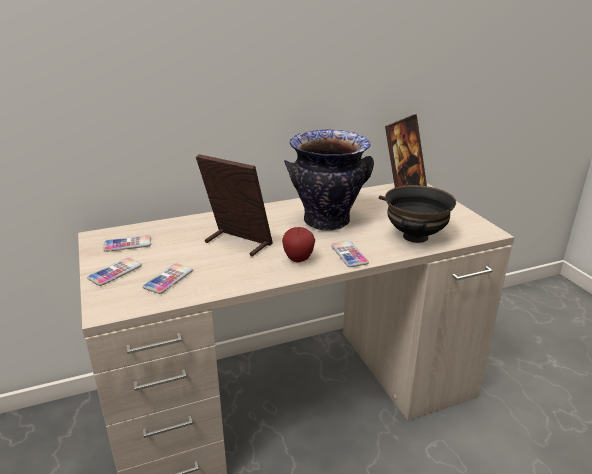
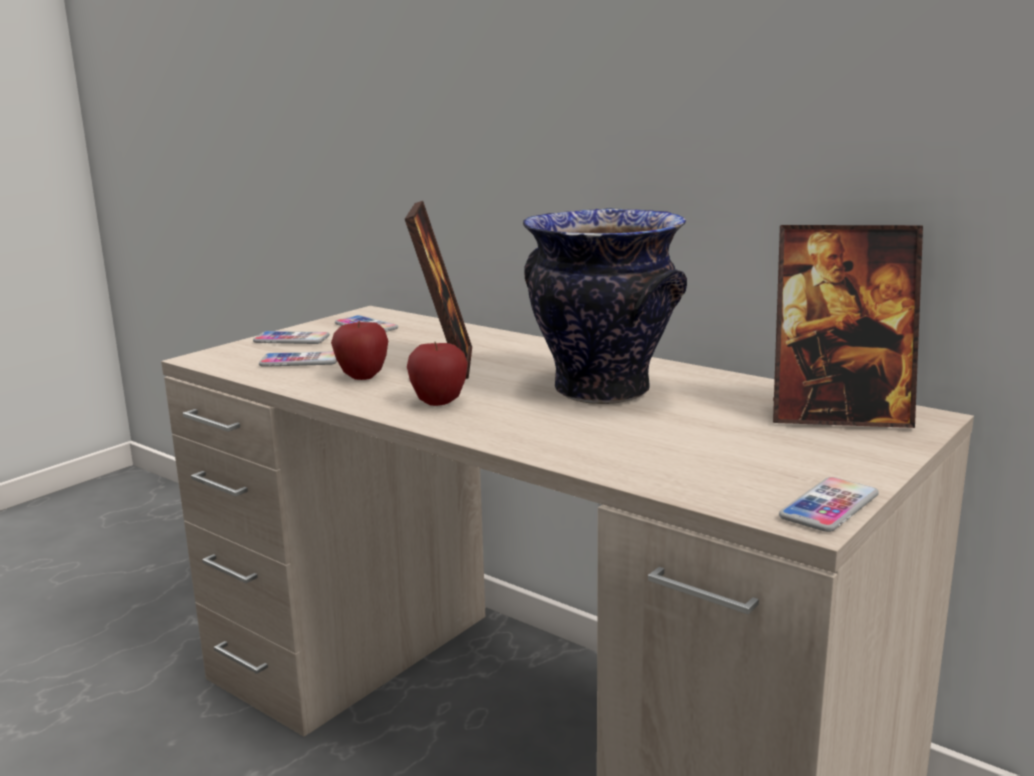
camera: 60 degrees right, 10 degrees down
phone [331,241,369,267] -> phone moved to [779,477,879,532]
black bowl [385,185,456,243] -> none
none -> apple [331,320,388,380]

